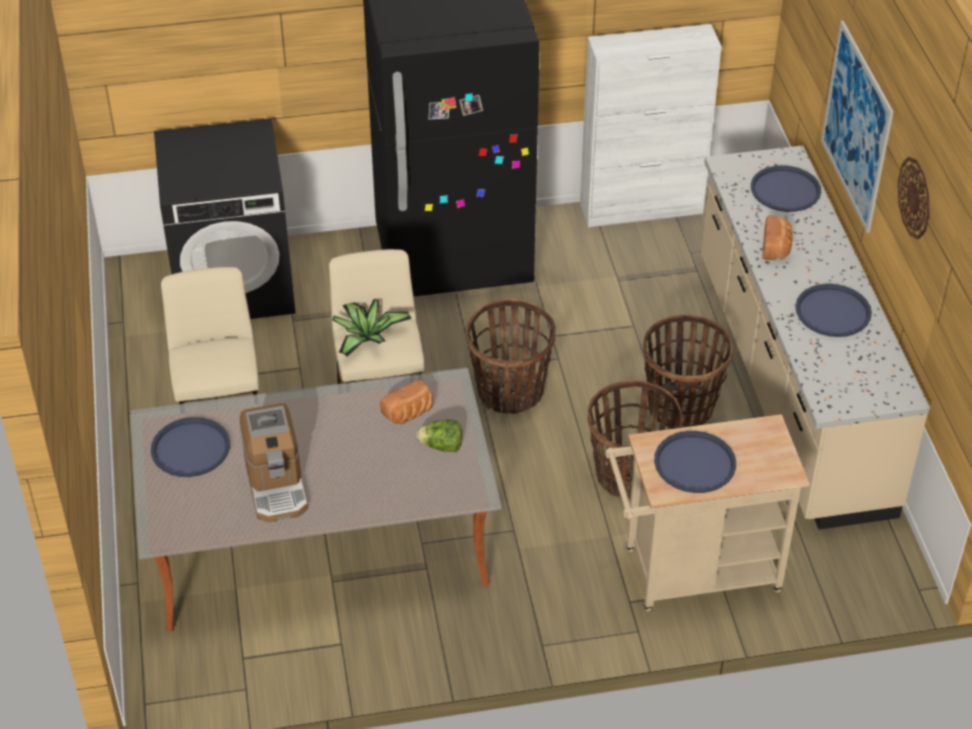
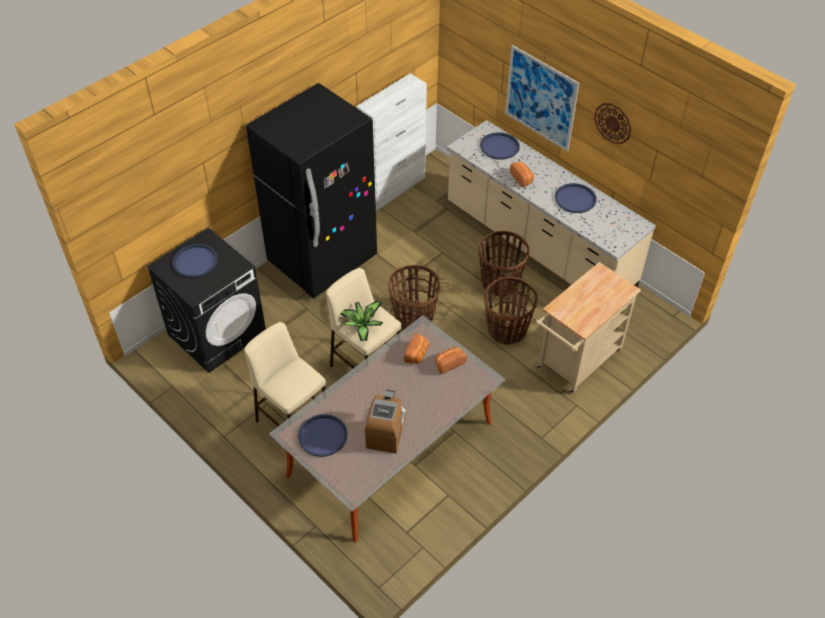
camera: 35 degrees left, 5 degrees up
coffee machine [240,403,308,522] -> coffee machine turned 120 degrees counterclockwise [365,390,406,453]
lettuce [416,419,462,452] -> bread [435,347,467,374]
blue tray [654,431,736,493] -> blue tray moved to [172,244,218,278]

